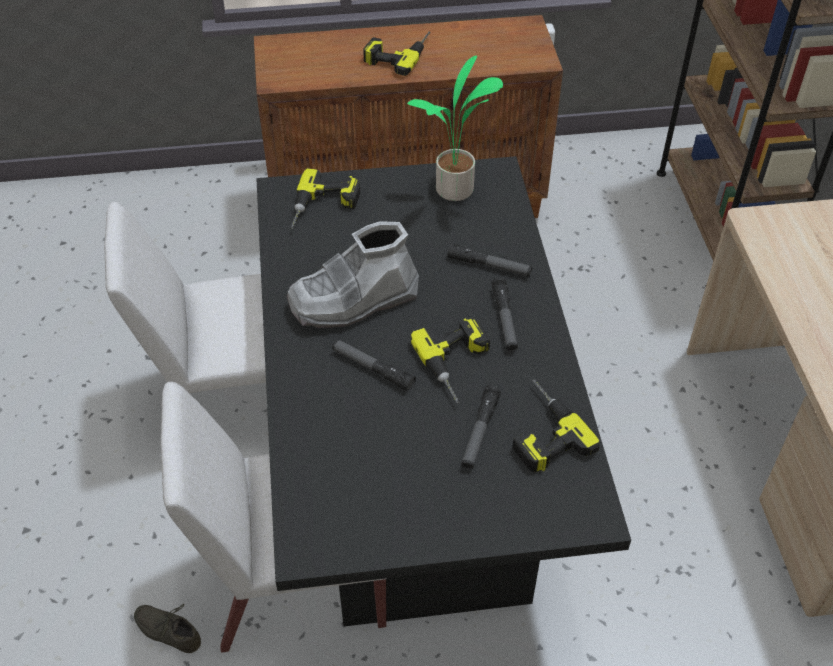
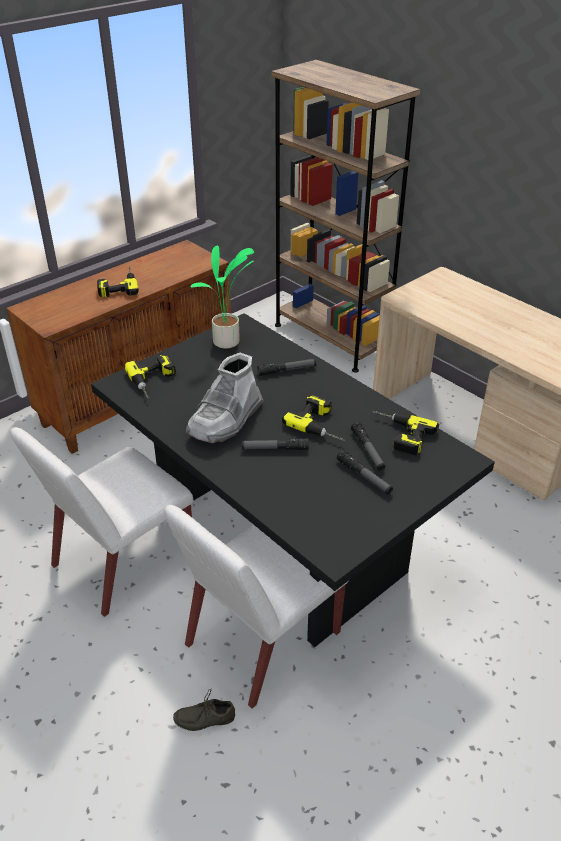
camera: 35 degrees left, 10 degrees down
flashlight [491,277,518,352] -> flashlight moved to [337,450,393,494]

